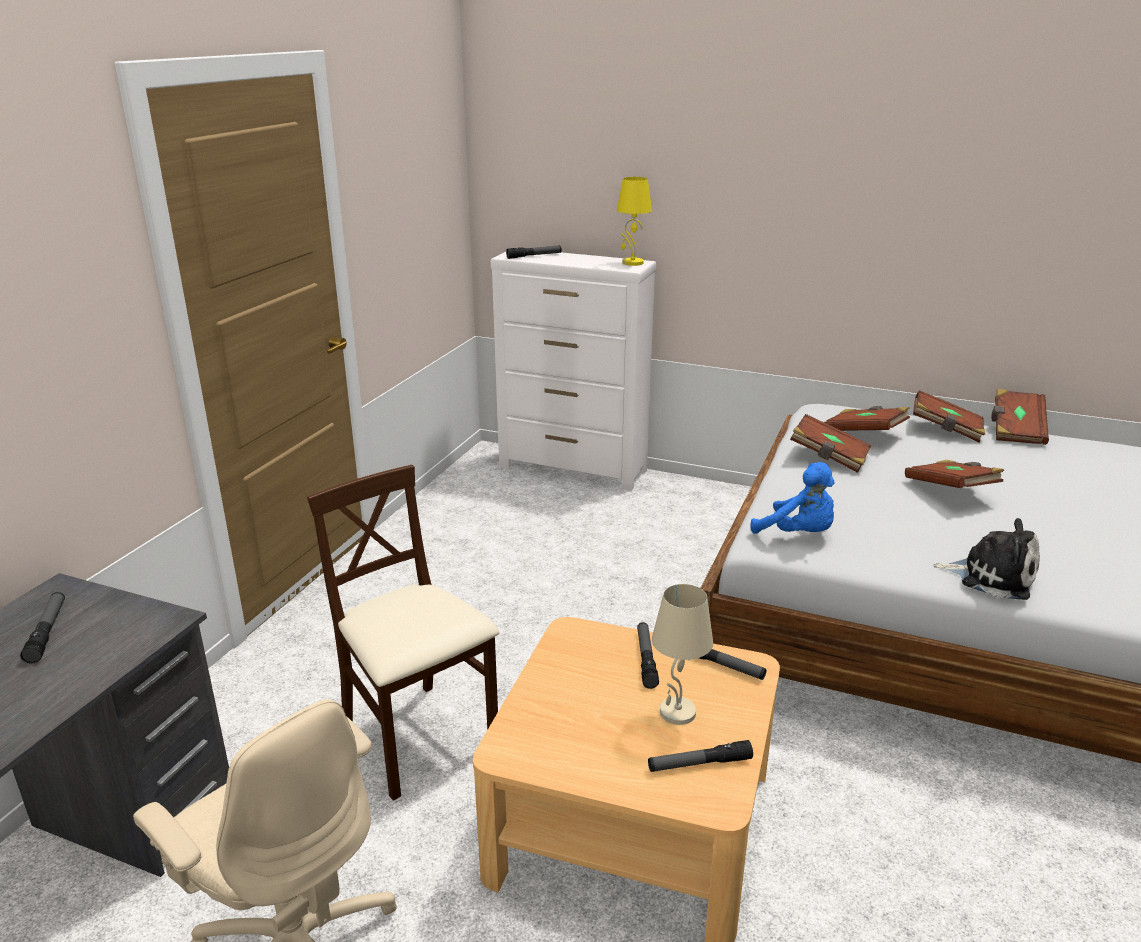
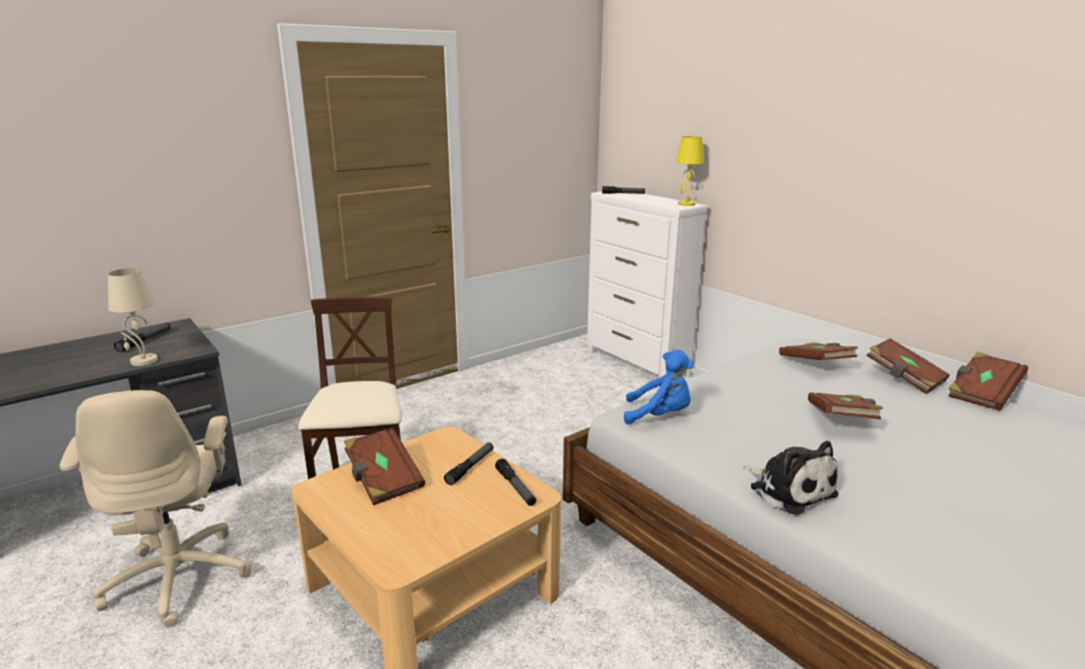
camera: 30 degrees right, 5 degrees down
flashlight [648,740,753,772] -> none
beige table lamp [652,584,713,725] -> beige table lamp moved to [108,268,158,366]
blue plush toy [750,462,835,534] -> blue plush toy turned 60 degrees counterclockwise [624,350,694,425]
brown book [790,414,871,473] -> brown book moved to [344,428,425,505]

